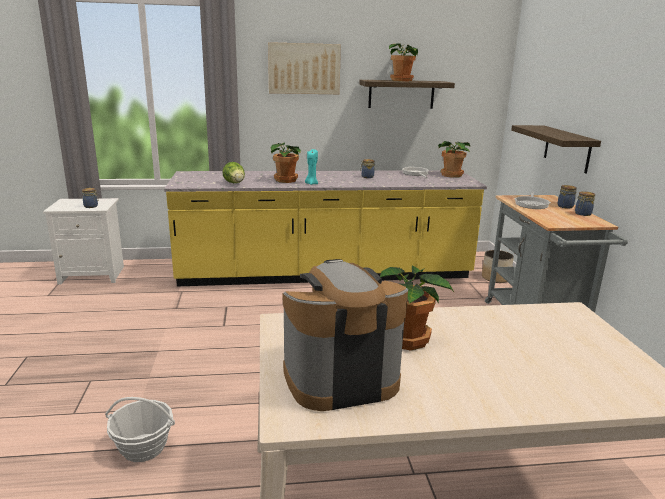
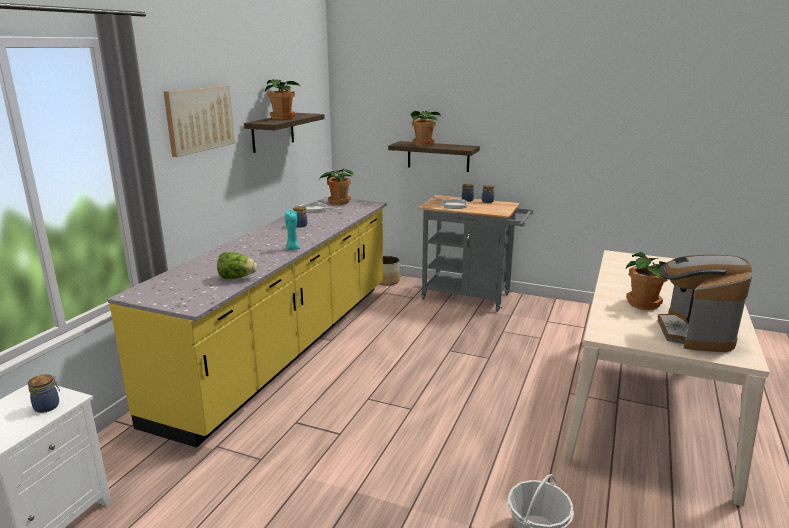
camera: 60 degrees left, 0 degrees up
potted plant [271,142,301,183] -> potted plant moved to [411,111,441,146]

